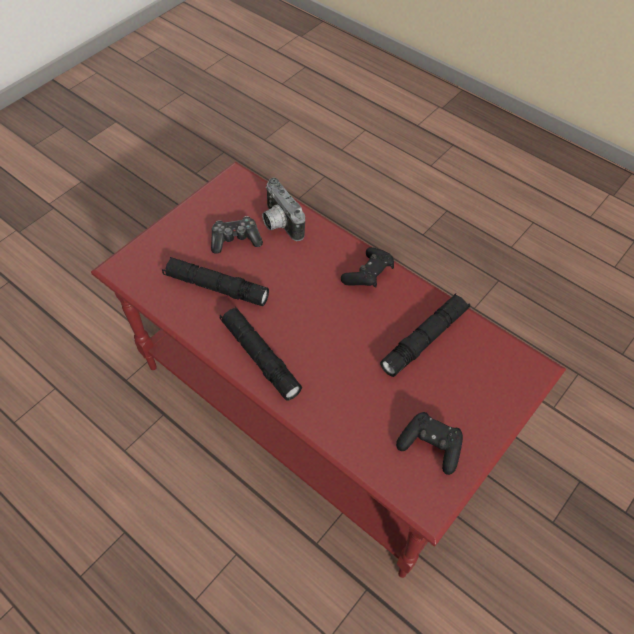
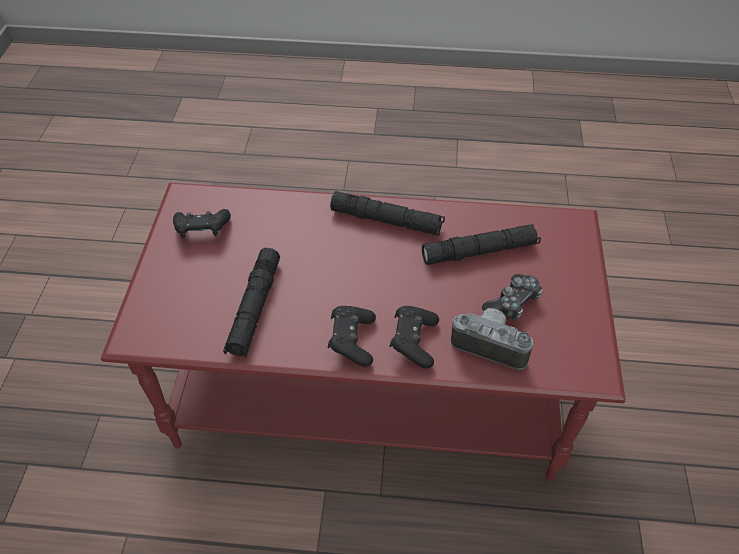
camera: 145 degrees right, 5 degrees down
none -> black game controller [389,306,439,369]

